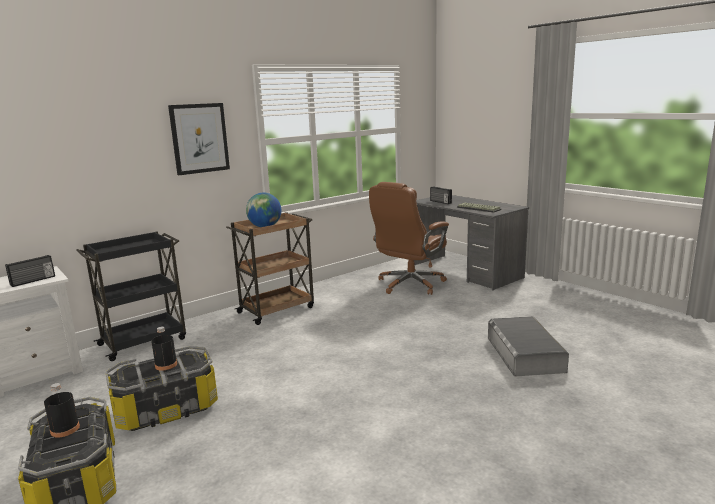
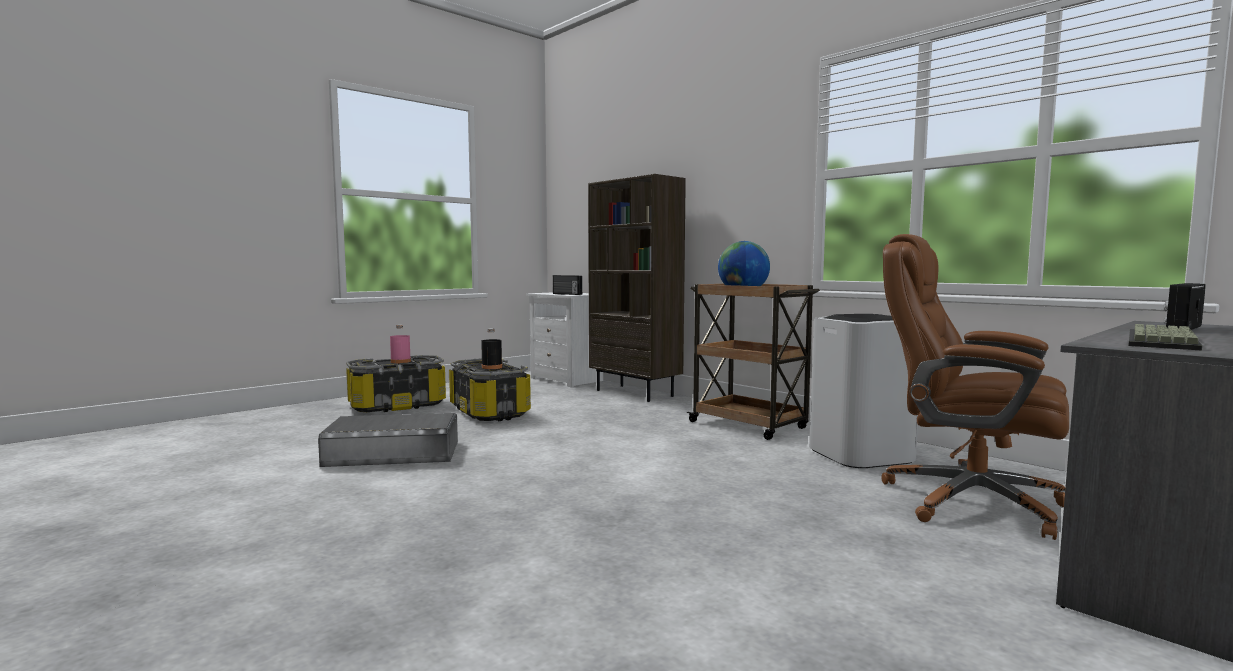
camera: 85 degrees right, 10 degrees down
black bottle [44,383,80,438] -> pink bottle [390,325,411,364]
black cart [76,232,186,361] -> brown bookcase [588,174,686,402]
picture [168,103,230,175] -> none
grey storage box [488,316,569,377] -> grey storage box moved to [318,413,458,467]
none -> white trash can [809,314,918,468]

